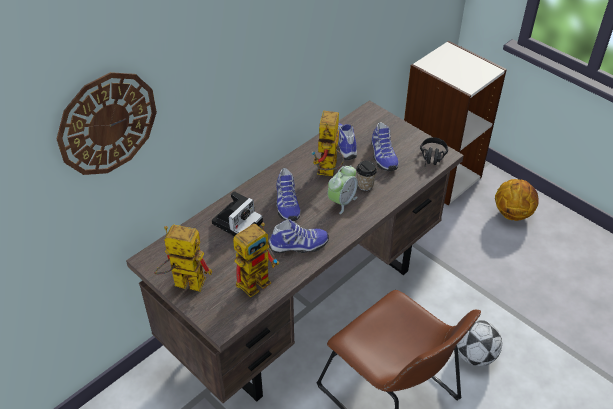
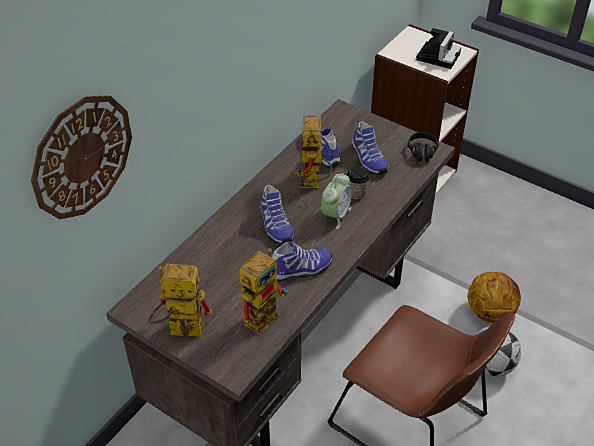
camera: 10 degrees left, 0 degrees up
camera [212,191,263,237] -> camera moved to [416,28,461,69]
basketball [495,179,539,221] -> basketball moved to [467,272,521,323]

